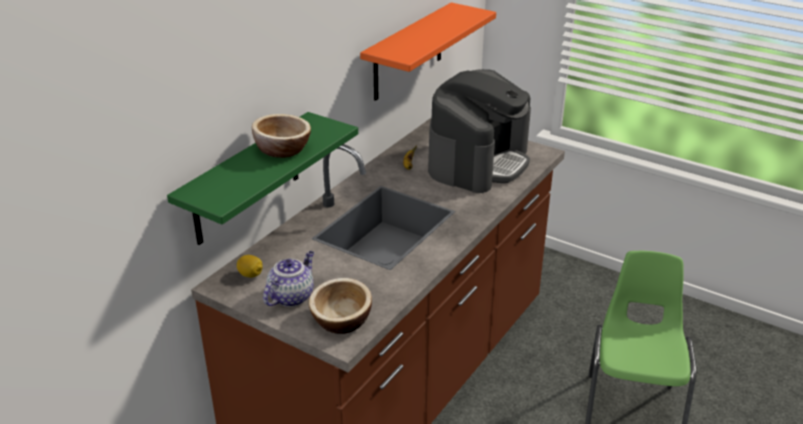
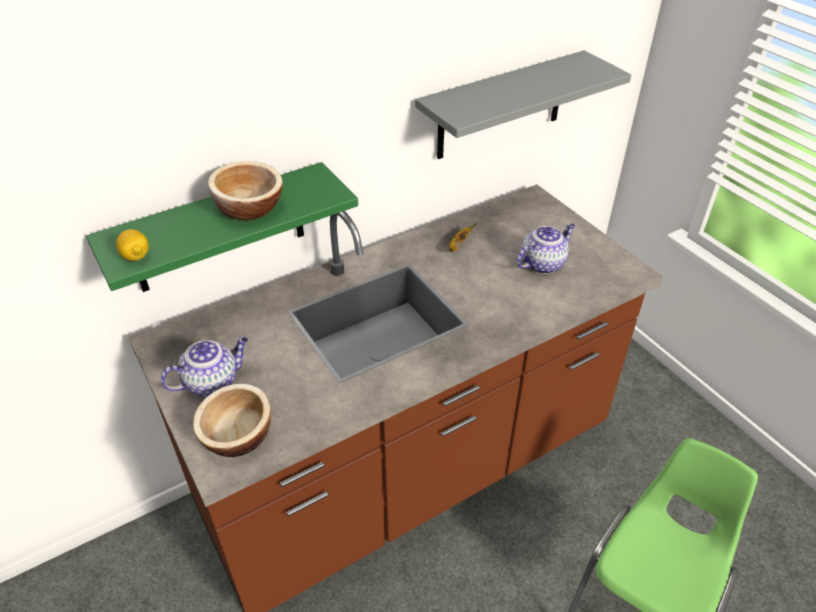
camera: 25 degrees right, 10 degrees up
lemon [237,255,263,278] -> lemon moved to [116,229,149,261]
orange shelf [360,2,496,101] -> grey shelf [415,50,631,159]
coffee machine [428,69,531,193] -> teapot [516,223,575,274]

